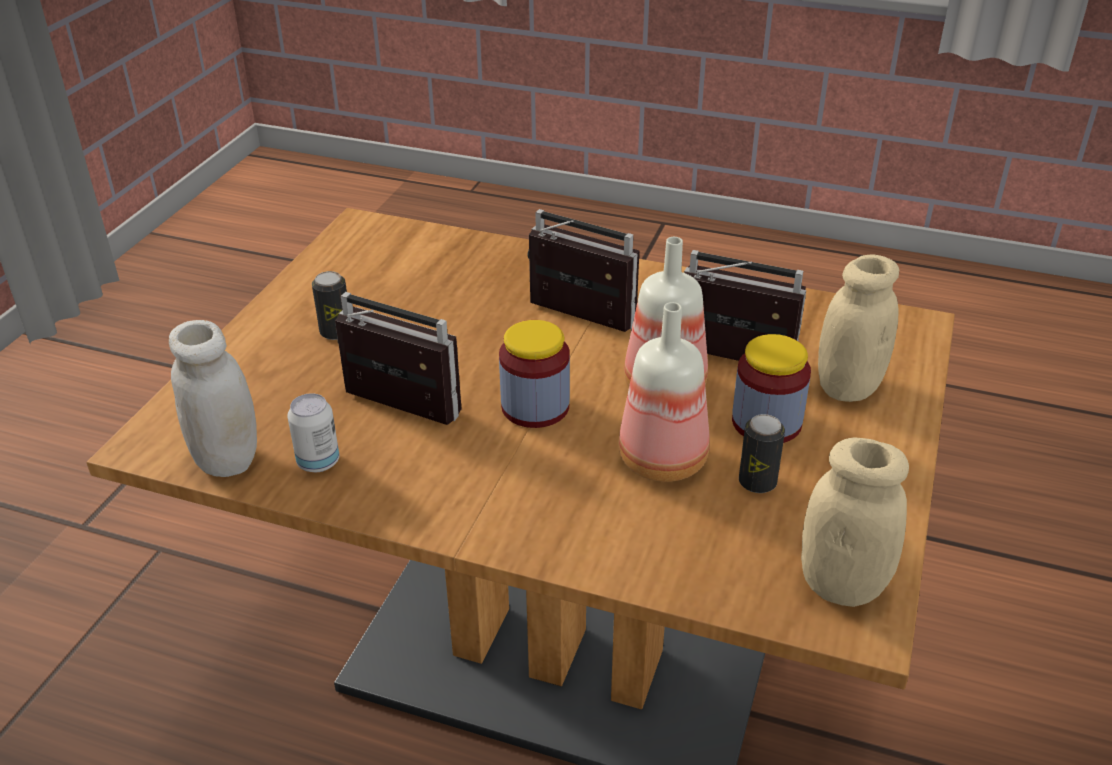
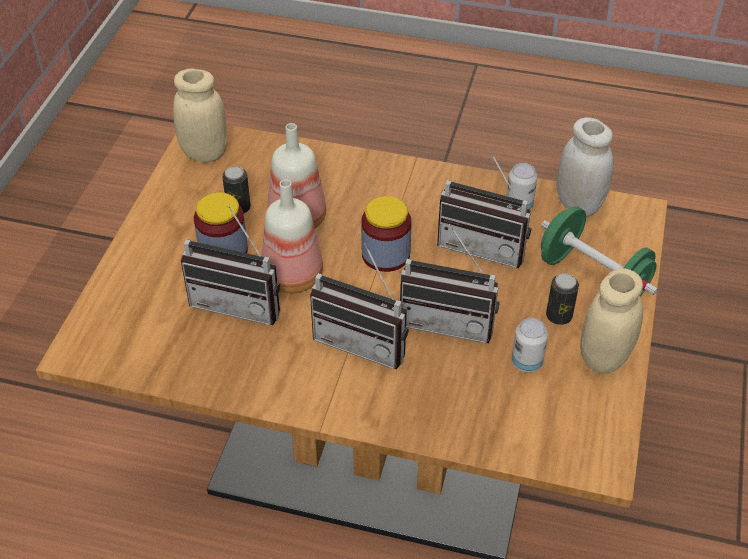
camera: 175 degrees right, 10 degrees up
beige jar [818,254,899,402] -> beige jar moved to [580,268,643,374]
none -> radio [400,224,500,344]
none -> can [512,318,548,372]
none -> green dumbbell [541,206,658,297]

